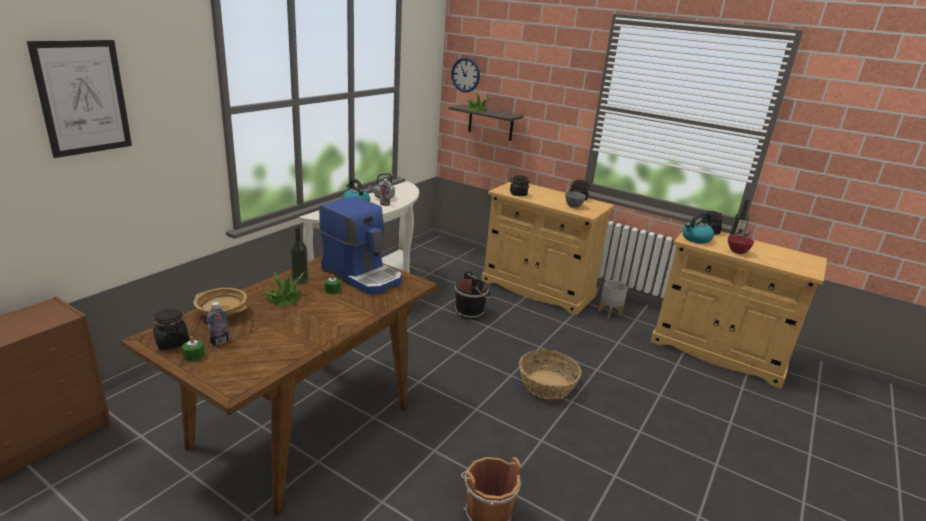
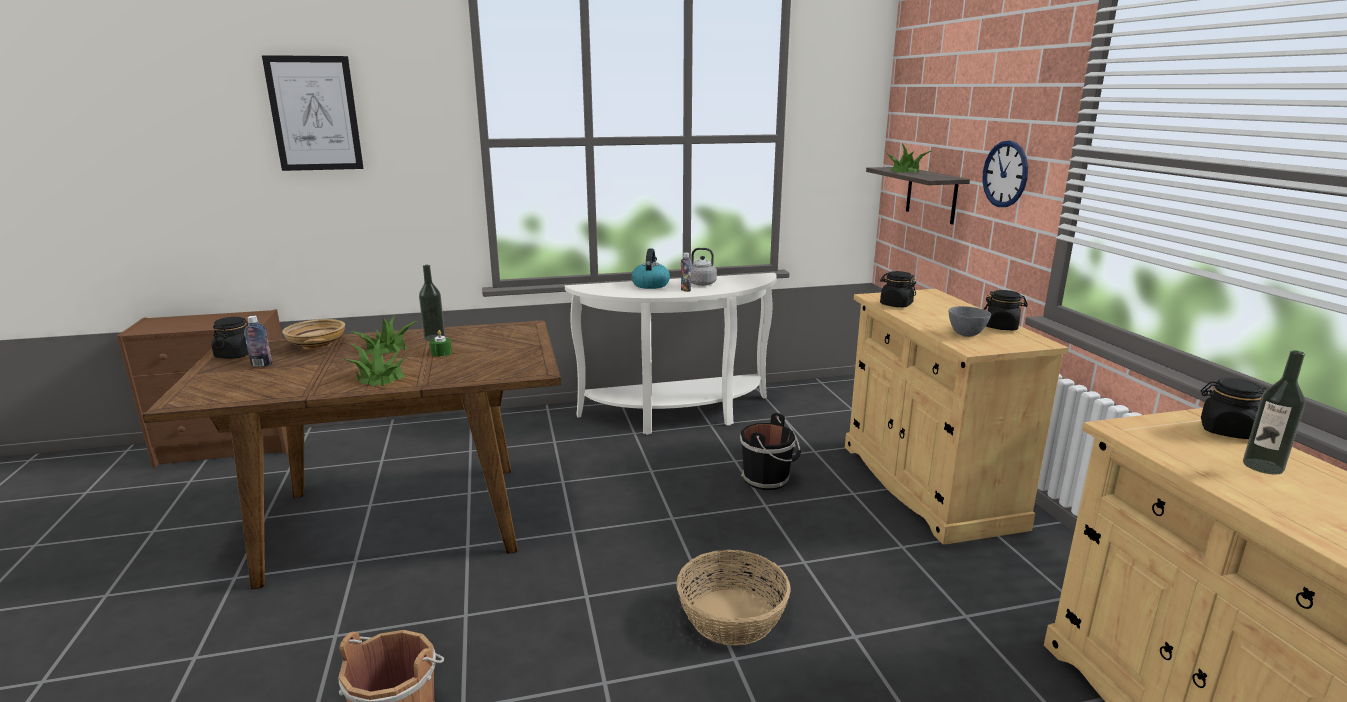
camera: 45 degrees right, 5 degrees down
green candle [182,336,205,361] -> none
coffee machine [319,196,402,295] -> none
wall clock [451,58,480,92] -> wall clock moved to [982,141,1028,207]
grey planter [598,280,628,319] -> none
kettle [682,212,714,244] -> none
red bowl [728,235,754,254] -> none
none -> potted plant [343,337,406,386]

